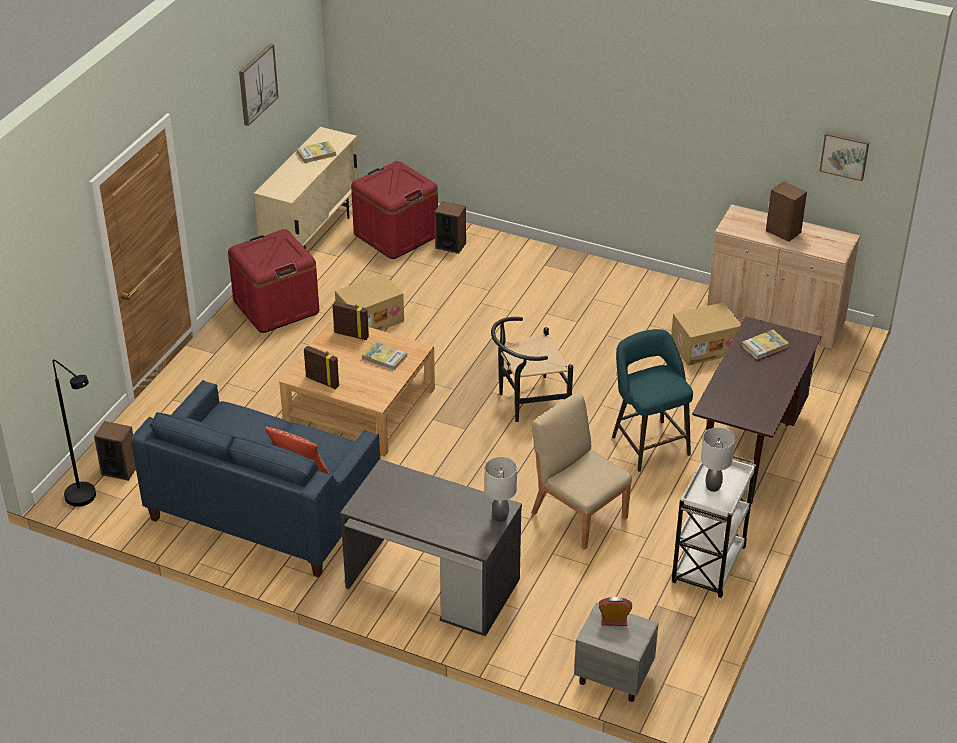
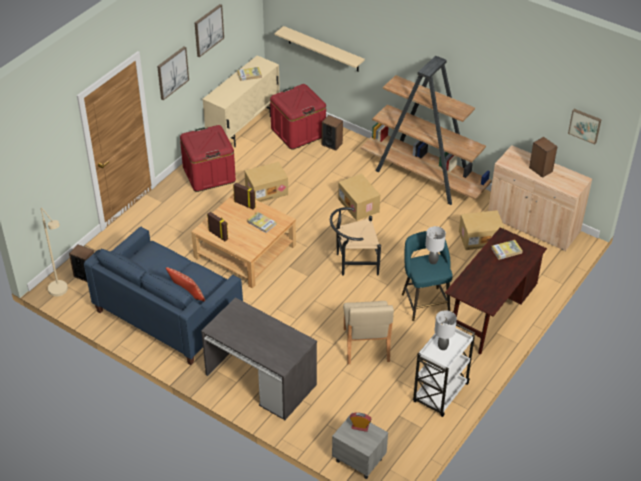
camera: 10 degrees right, 5 degrees up
black floor lamp [53,359,96,507] -> beige floor lamp [41,207,68,296]
grey table lamp [485,457,517,522] -> grey table lamp moved to [425,226,446,264]
beige chair [531,392,632,550] -> beige chair turned 150 degrees counterclockwise [343,301,394,364]
none -> picture [157,47,189,100]
none -> beige shelf [274,26,365,71]
none -> cardboard box [338,174,380,221]
none -> brown bookcase [360,56,492,205]

